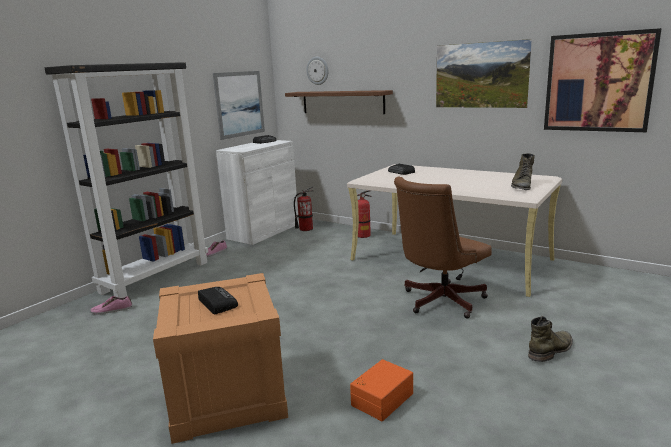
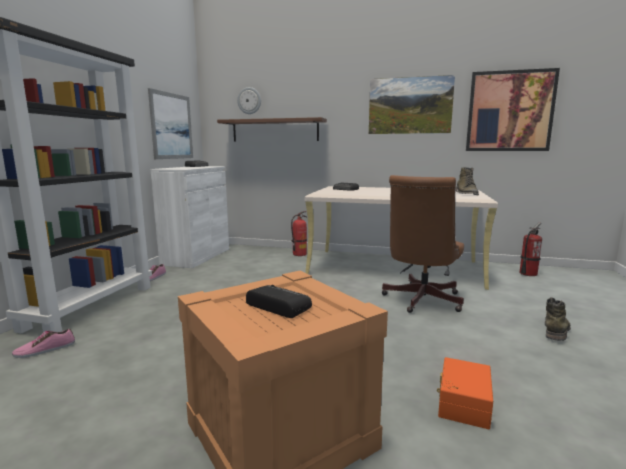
camera: 20 degrees left, 5 degrees down
fire extinguisher [294,186,313,231] -> fire extinguisher moved to [520,223,542,276]

